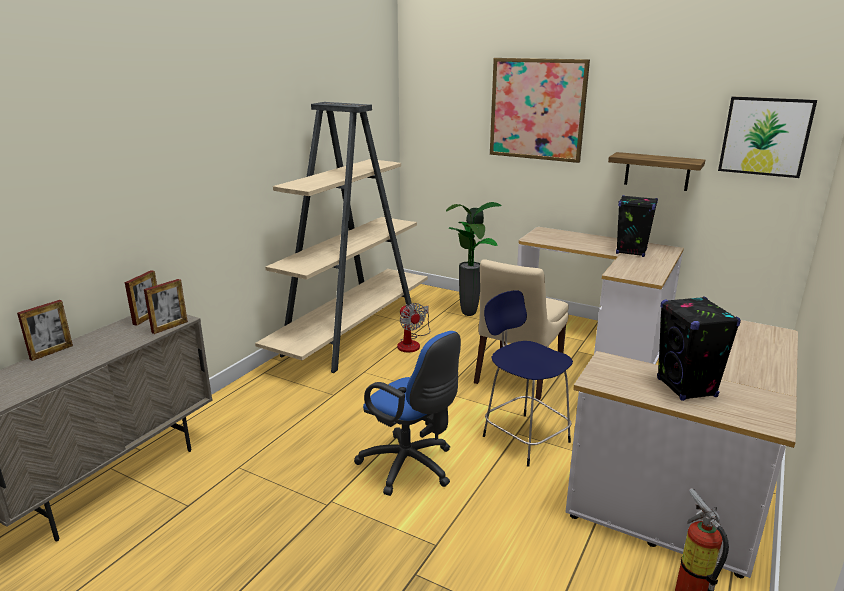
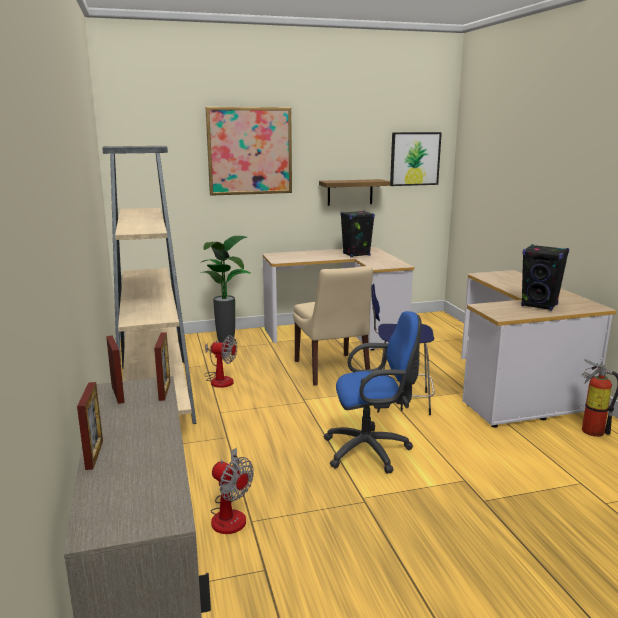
camera: 45 degrees left, 5 degrees down
none -> fan [211,448,254,534]

